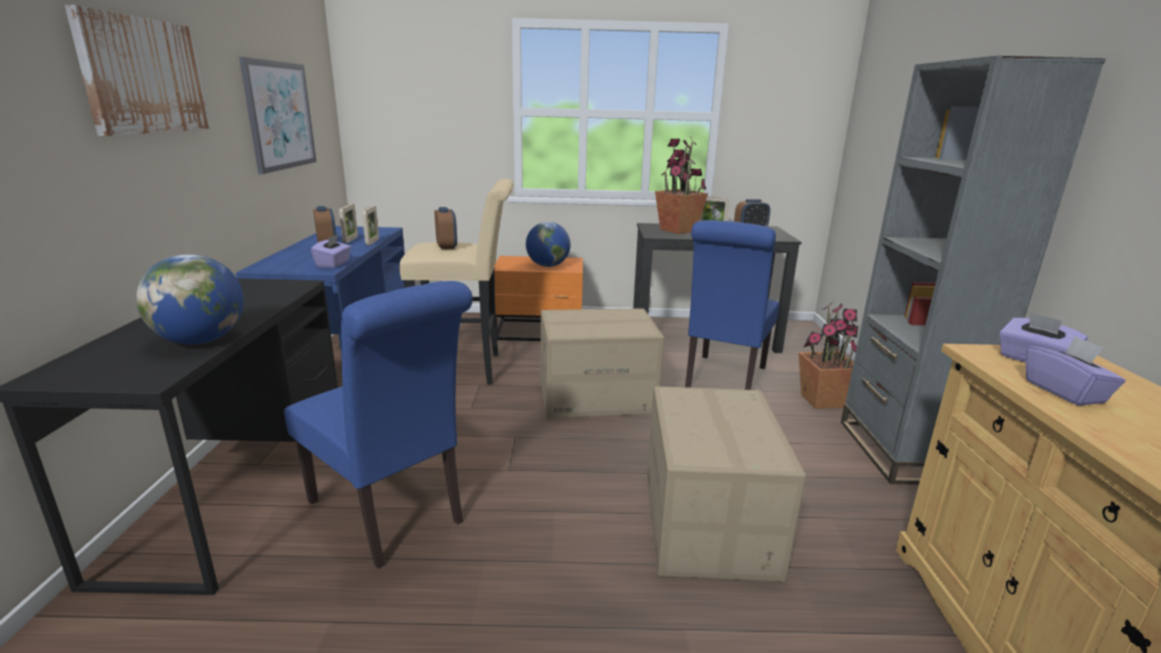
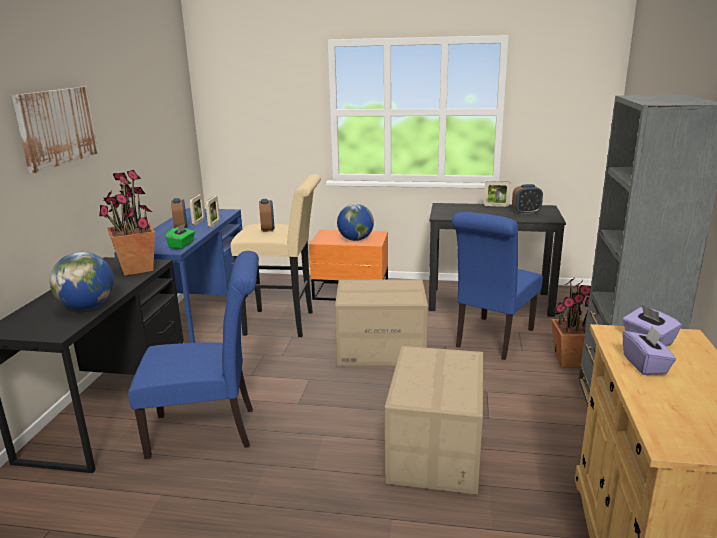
camera: 10 degrees right, 0 degrees up
picture [239,57,317,174] -> none
blue chair [284,281,473,569] -> blue chair turned 60 degrees counterclockwise [128,251,259,459]
purple tissue box [311,234,351,268] -> green tissue box [165,224,195,249]
potted plant [655,136,708,234] -> potted plant moved to [99,170,155,276]

